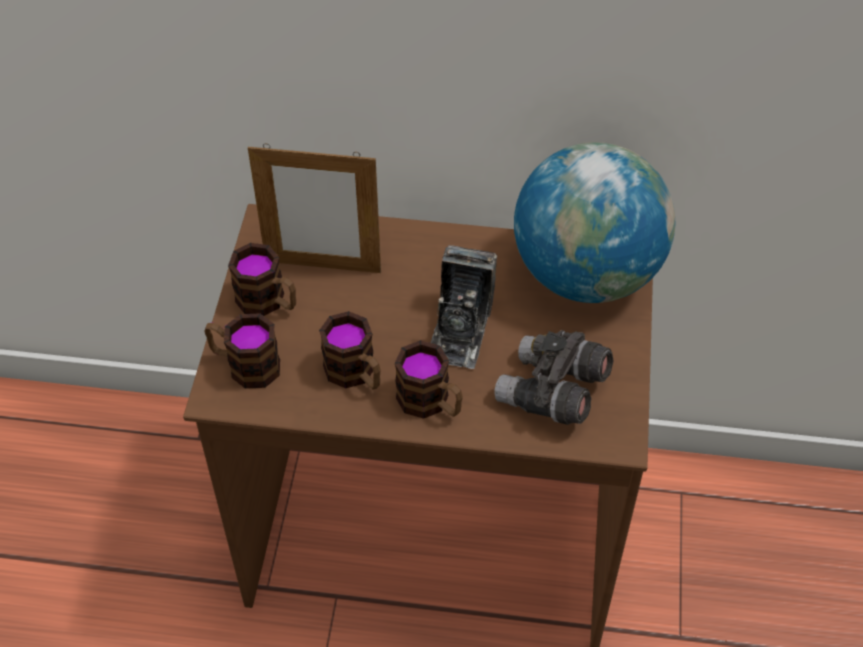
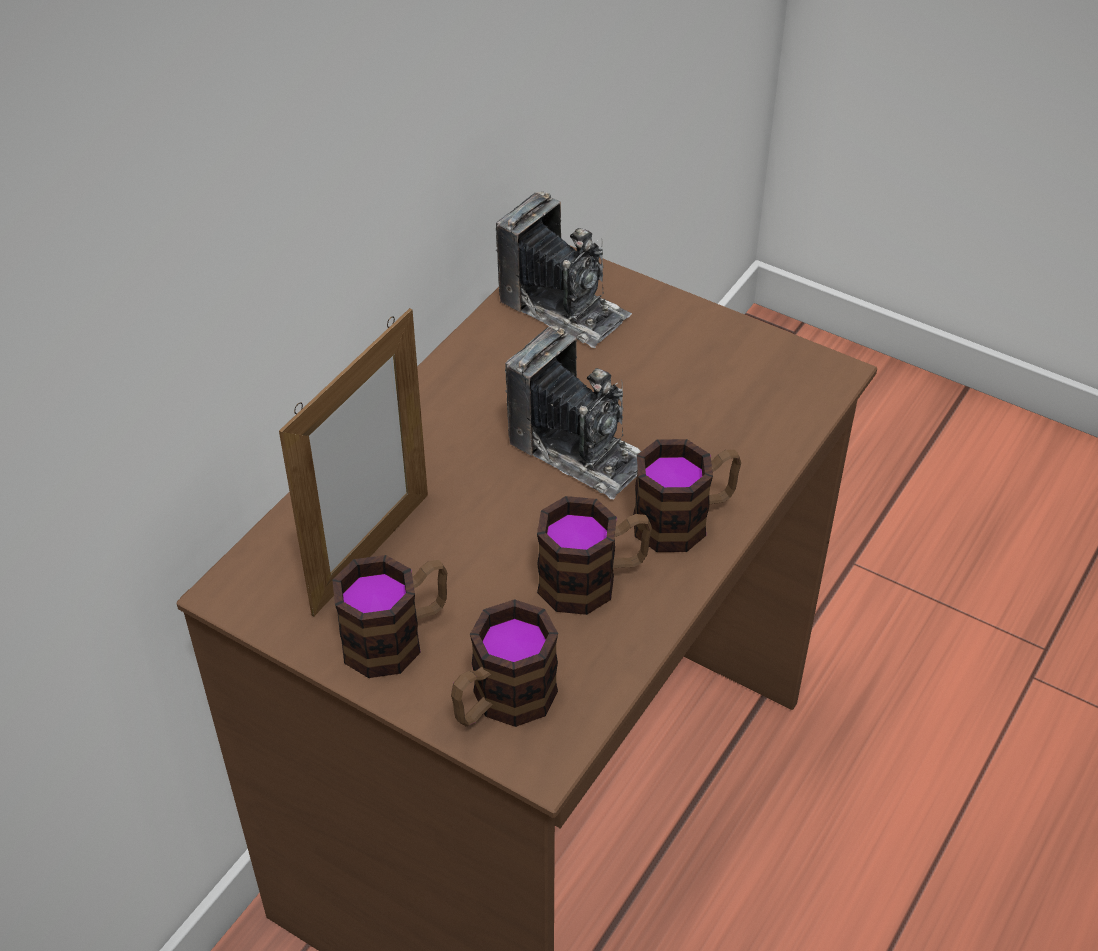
camera: 65 degrees left, 5 degrees down
grey binoculars [494,330,613,425] -> none
globe [514,142,675,303] -> camera [496,191,632,348]

